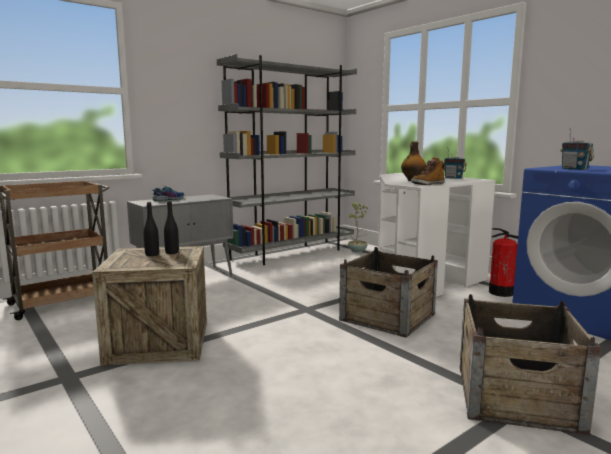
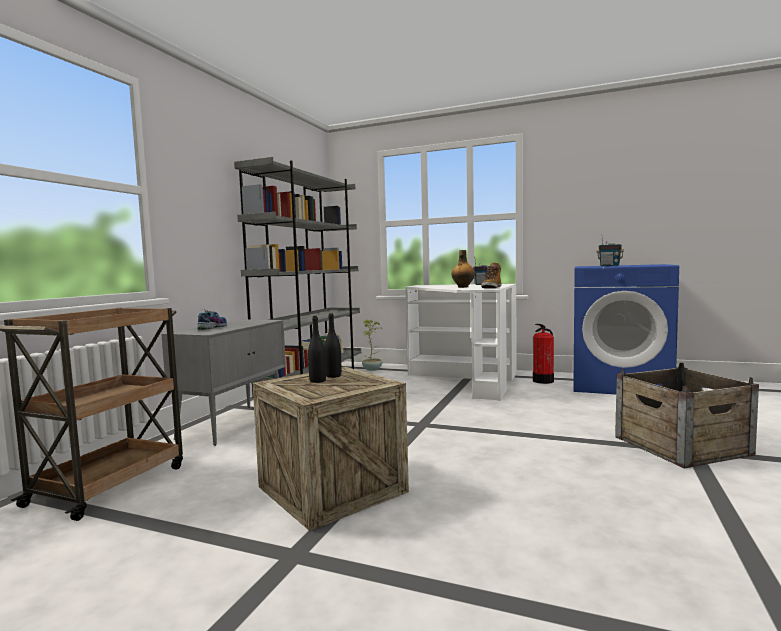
camera: 30 degrees left, 5 degrees down
crate [339,247,438,338] -> none

